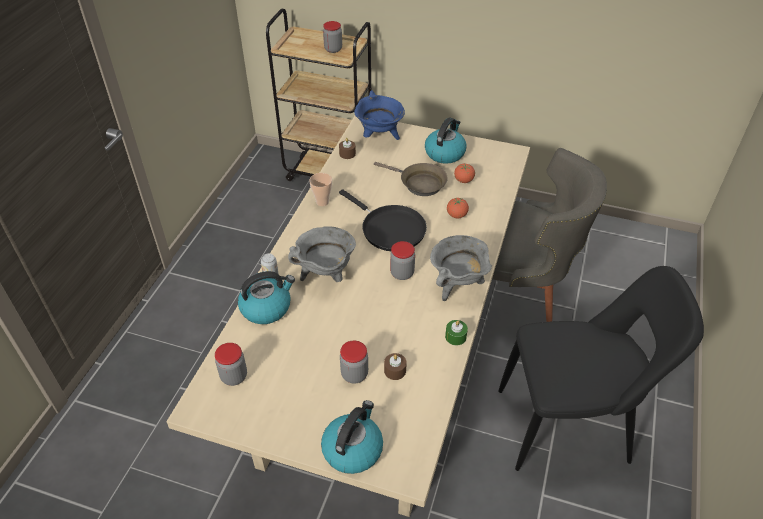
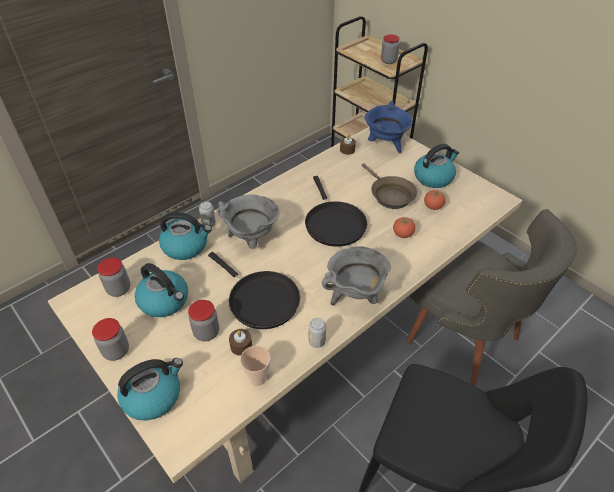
camera: 30 degrees right, 0 degrees up
cup [309,173,332,206] -> cup moved to [240,346,271,386]
jar [390,241,415,280] -> jar moved to [92,318,129,361]
green candle [445,320,468,346] -> can [309,318,326,348]
none -> kettle [135,263,188,317]
none -> black frying pan [208,252,300,329]

